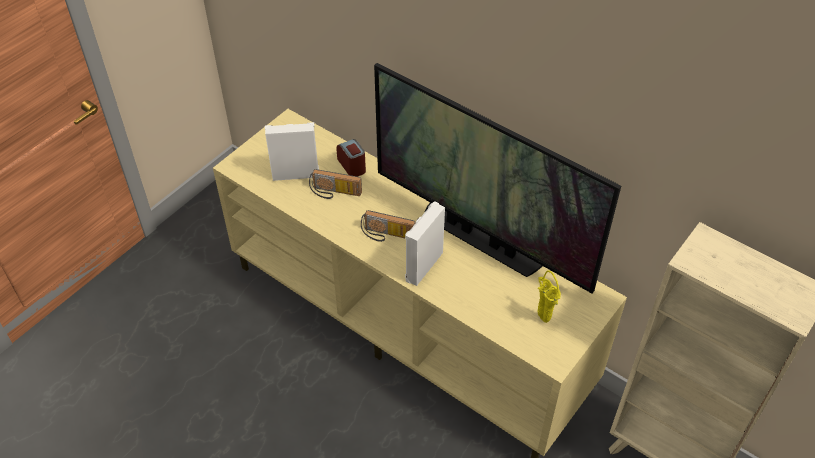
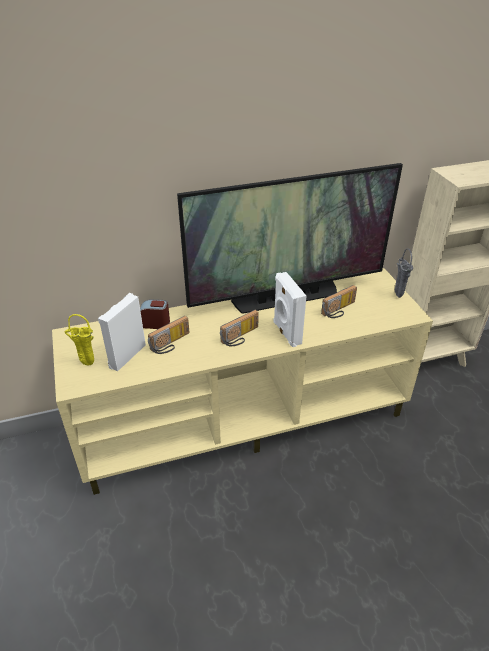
camera: 55 degrees left, 10 degrees down
yellow vase [538,270,561,323] -> yellow vase moved to [65,314,94,365]
none -> radio [321,285,357,318]
none -> grey vase [395,248,413,298]

